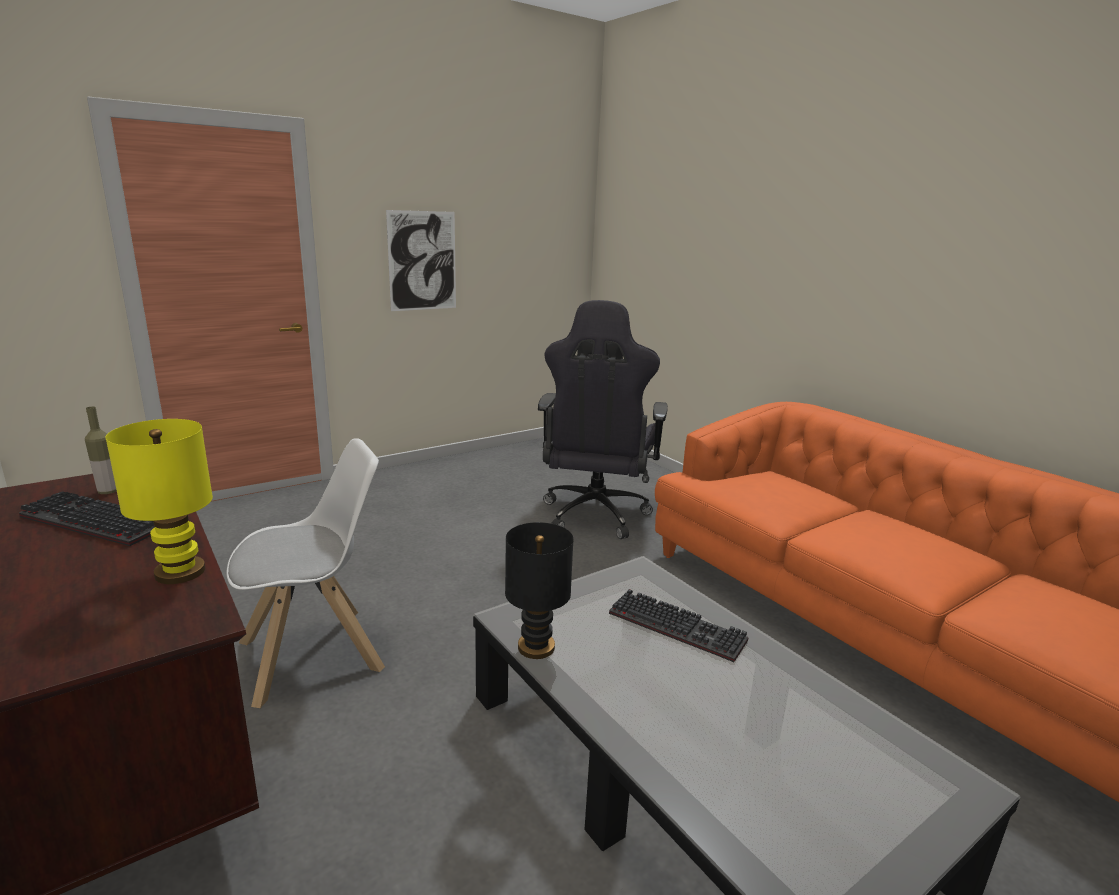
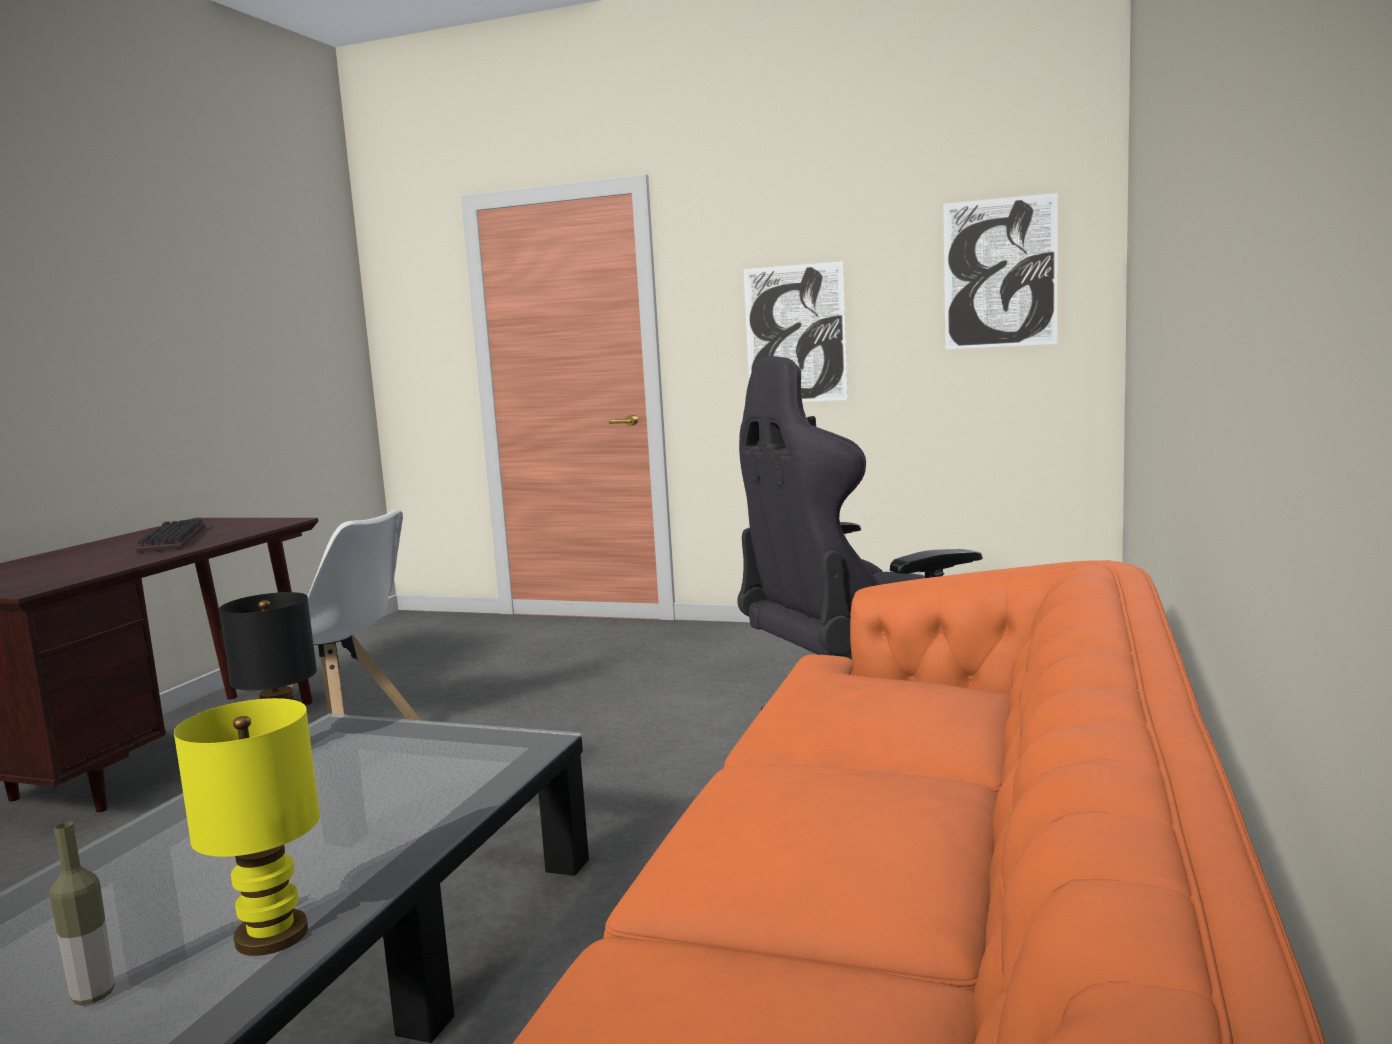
camera: 55 degrees right, 10 degrees down
bottle [85,406,117,494] -> bottle moved to [49,822,115,1005]
yellow table lamp [106,419,213,584] -> yellow table lamp moved to [174,698,320,956]
keyboard [609,589,749,662] -> none
none -> picture [943,193,1058,349]

